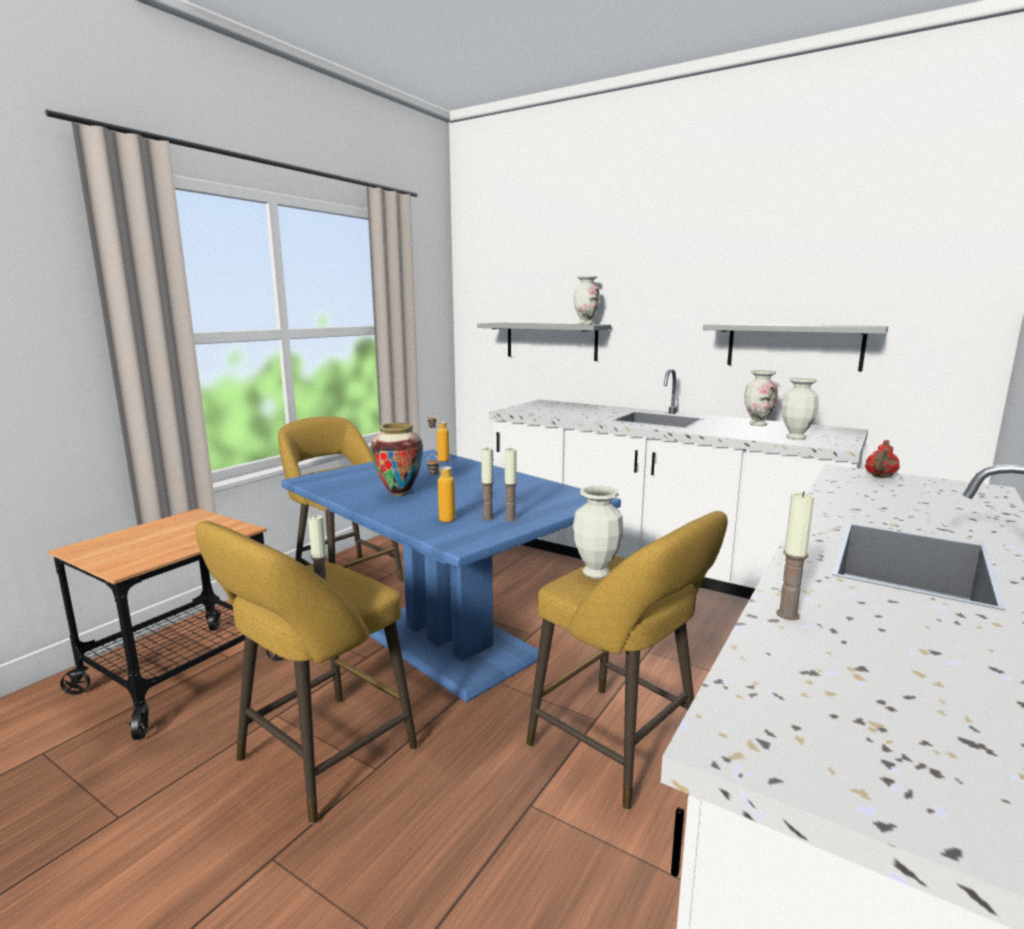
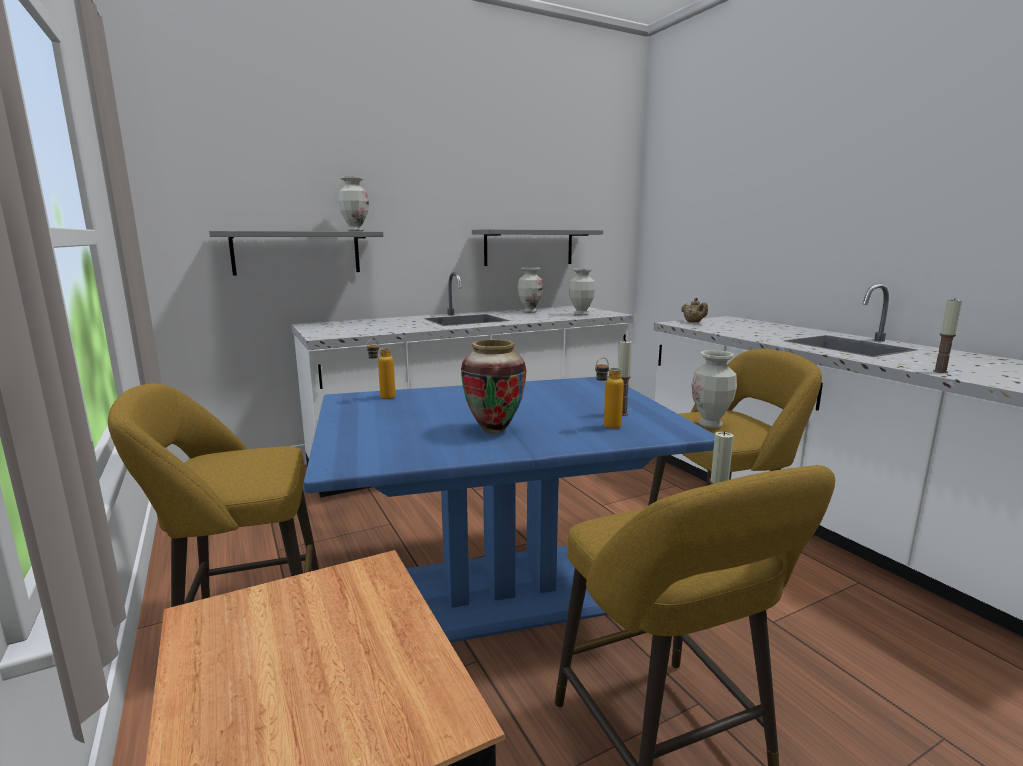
camera: 60 degrees left, 0 degrees up
candle [504,448,517,521] -> none
red teapot [865,440,900,478] -> beige teapot [681,297,708,322]

